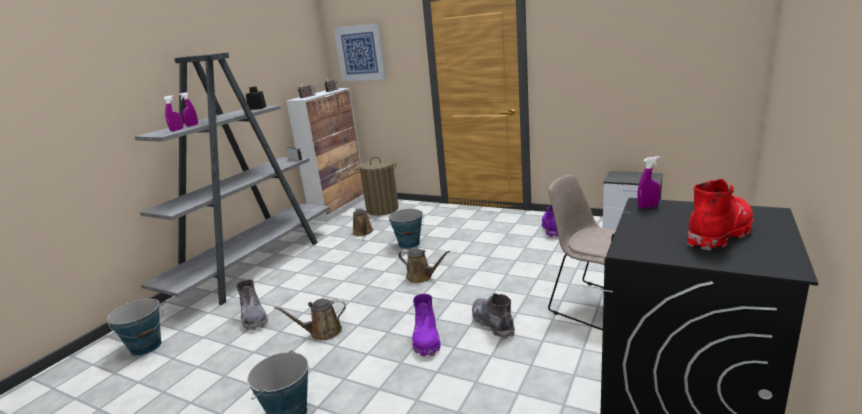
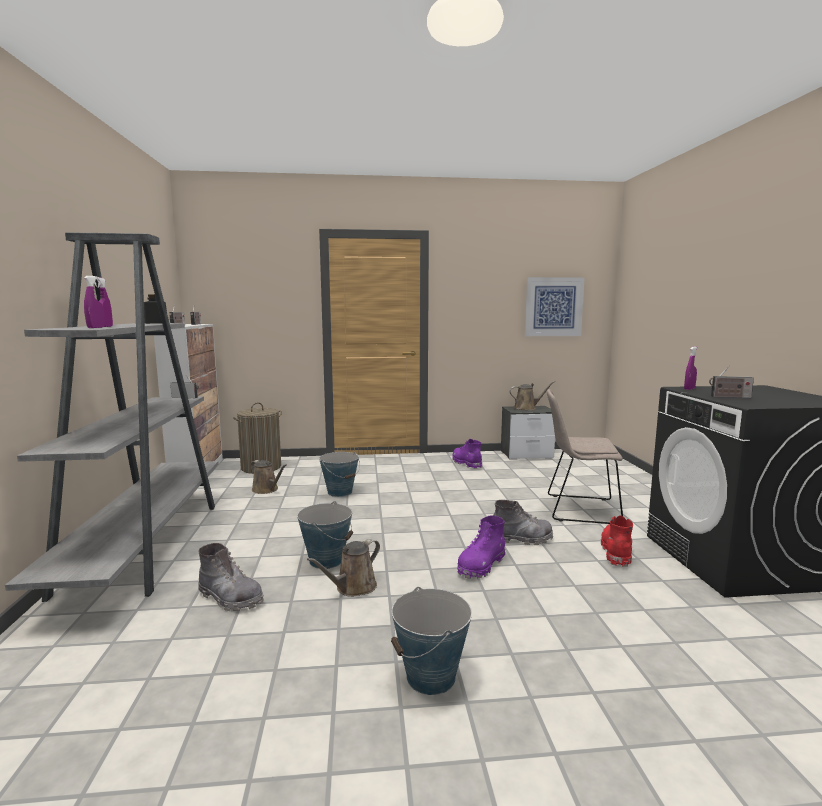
camera: 35 degrees left, 10 degrees down
bucket [107,299,163,356] -> bucket moved to [297,501,353,569]
picture [334,23,386,82] -> picture moved to [525,277,585,336]
brown watering can [398,249,450,283] -> brown watering can moved to [509,381,555,410]
purple boot [412,294,441,357] -> purple boot turned 75 degrees clockwise [457,515,505,579]
grey boot [472,293,515,339] -> grey boot turned 150 degrees clockwise [493,500,553,545]
red boot [687,179,753,250] -> red boot moved to [601,515,633,567]
none -> radio [709,366,754,398]

